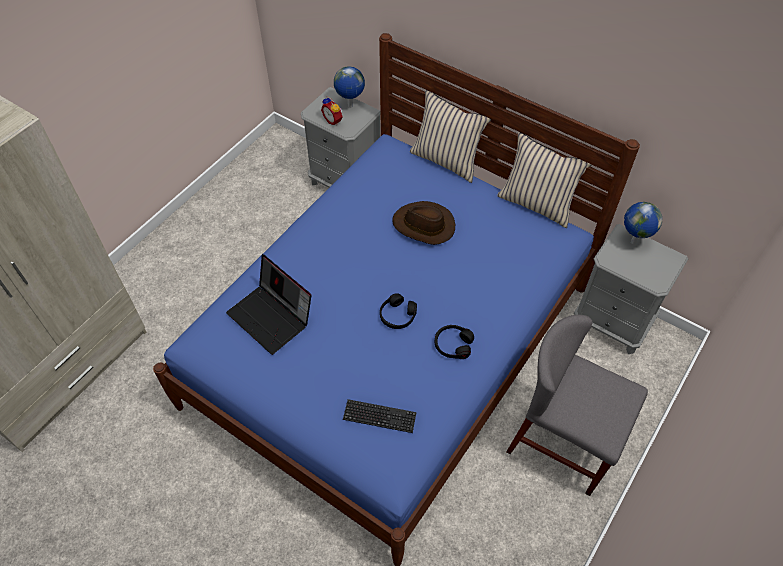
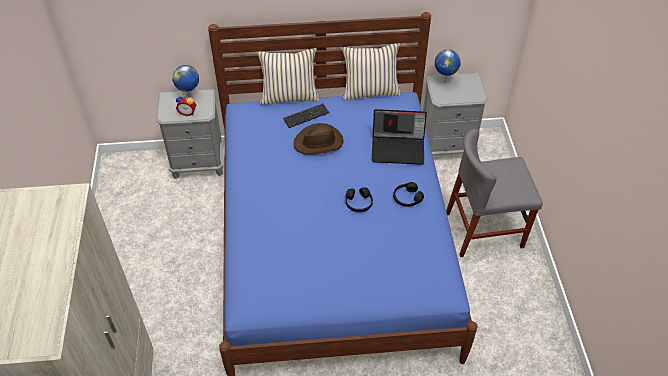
camera: 40 degrees left, 5 degrees down
laptop [226,254,312,355] -> laptop moved to [372,109,427,165]
keyboard [343,399,417,433] -> keyboard moved to [283,103,330,128]

